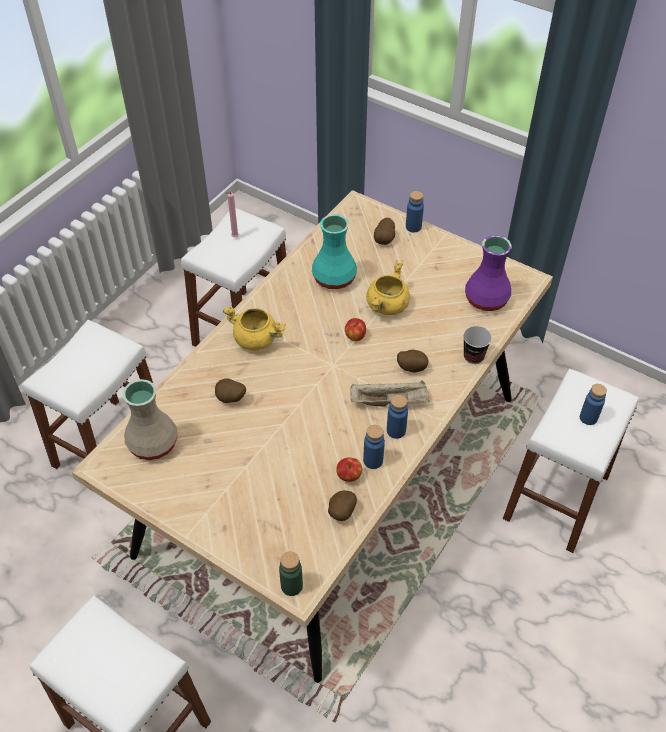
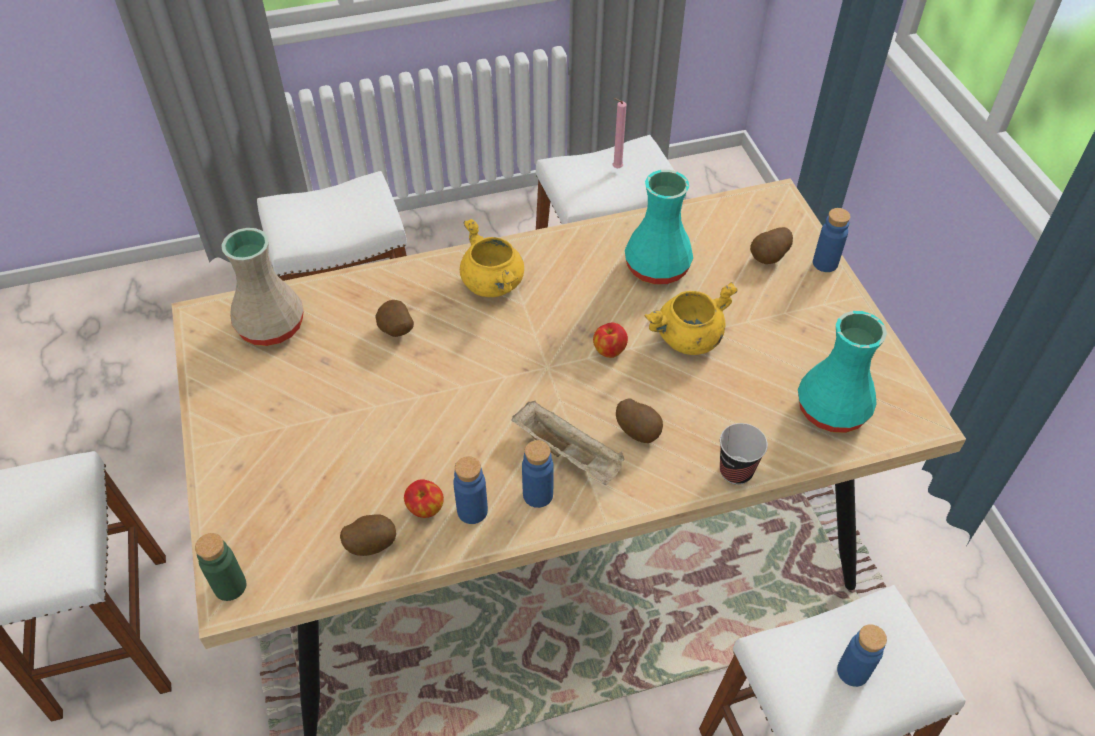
camera: 40 degrees right, 0 degrees up
purple vase [465,235,511,311] -> turquoise vase [798,311,887,433]

